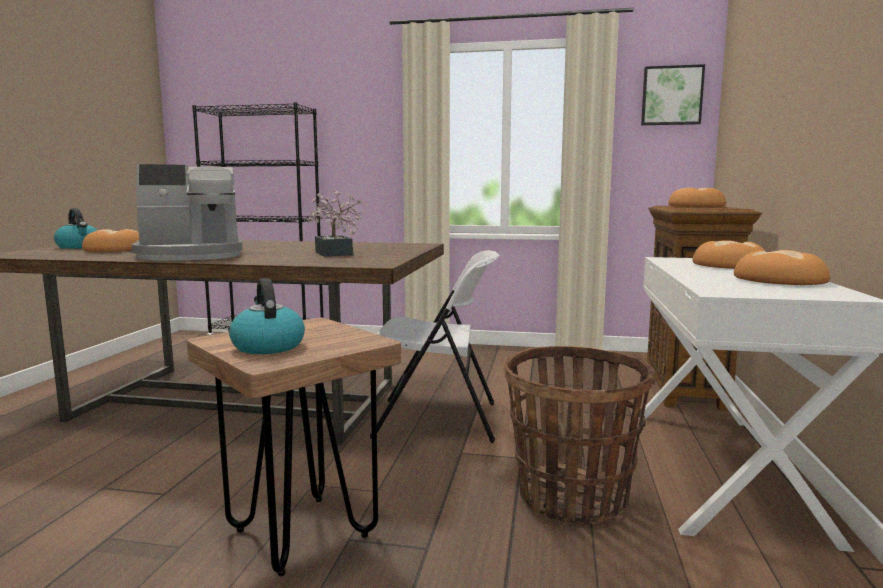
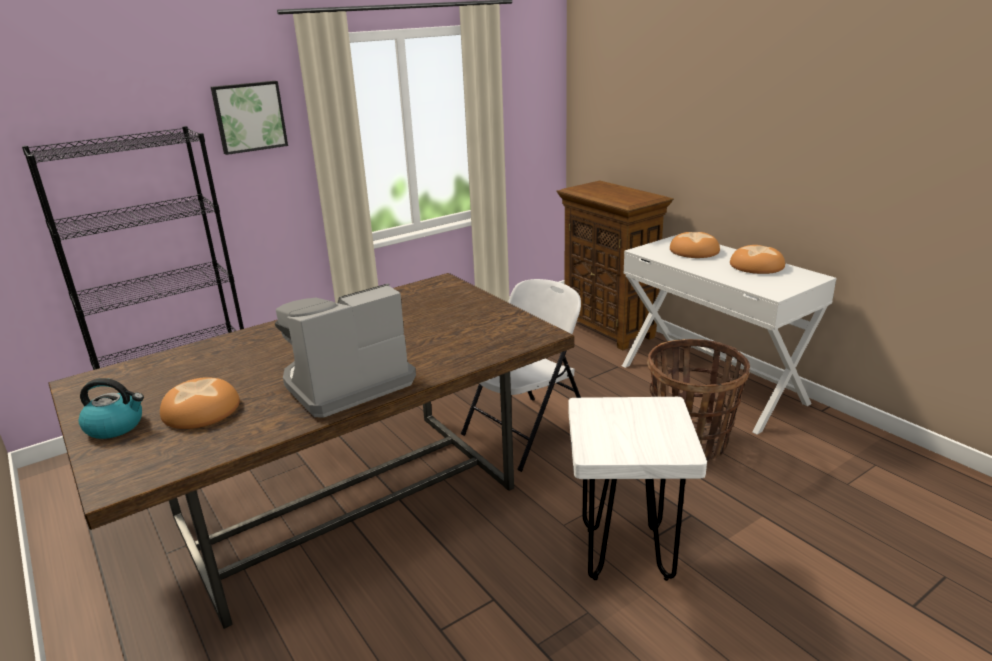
camera: 45 degrees left, 15 degrees up
coffee machine [132,164,243,261] -> coffee machine turned 150 degrees counterclockwise [275,284,416,418]
brown stool [187,318,401,576] -> white stool [568,397,707,581]
kettle [229,278,305,354] -> none
potted plant [307,191,365,257] -> none
picture [641,64,705,125] -> picture moved to [211,81,288,155]
bread [668,188,726,207] -> none

